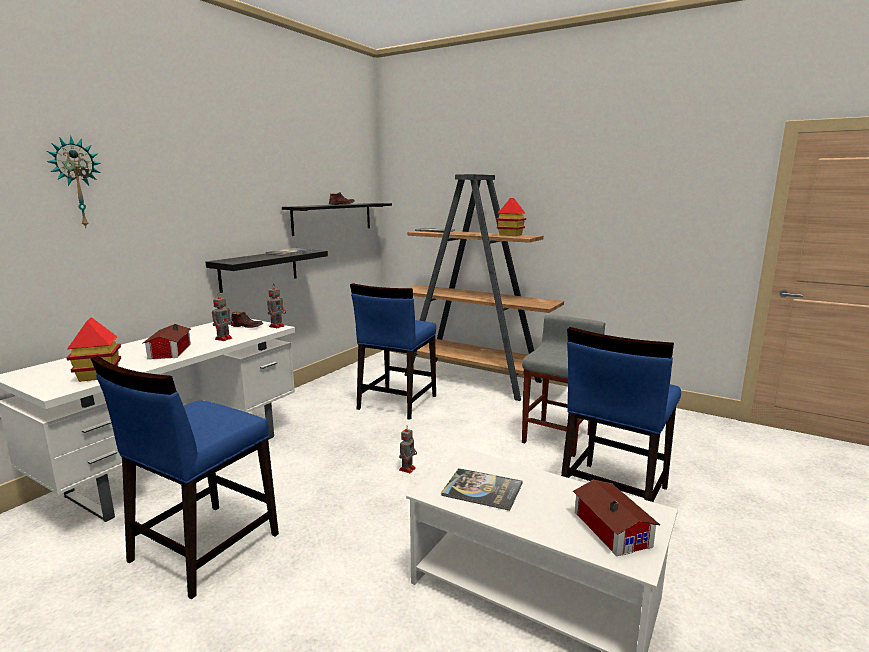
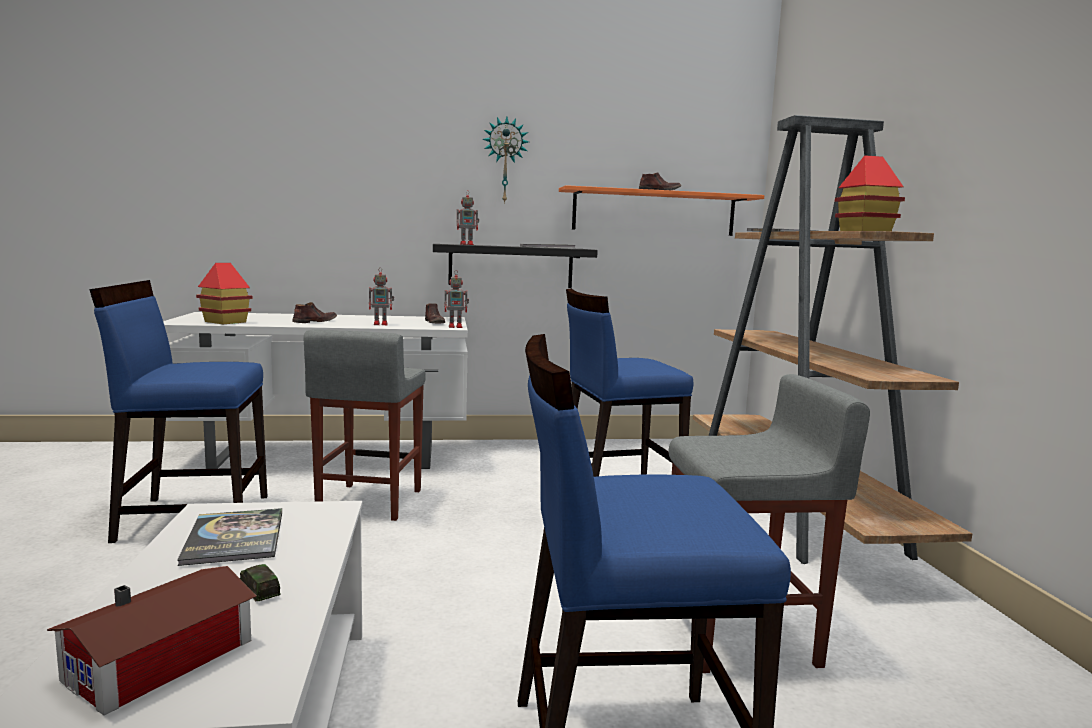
camera: 50 degrees right, 5 degrees down
wall clock [47,136,101,228] -> wall clock moved to [483,117,529,204]
toy house [142,324,191,359] -> brown shoe [292,302,337,323]
black shelf [282,203,392,236] -> orange shelf [559,185,764,236]
toy robot [399,426,417,473] -> toy robot moved to [457,190,479,245]
none -> toy car [240,564,281,601]
none -> grey stool [303,329,426,521]

